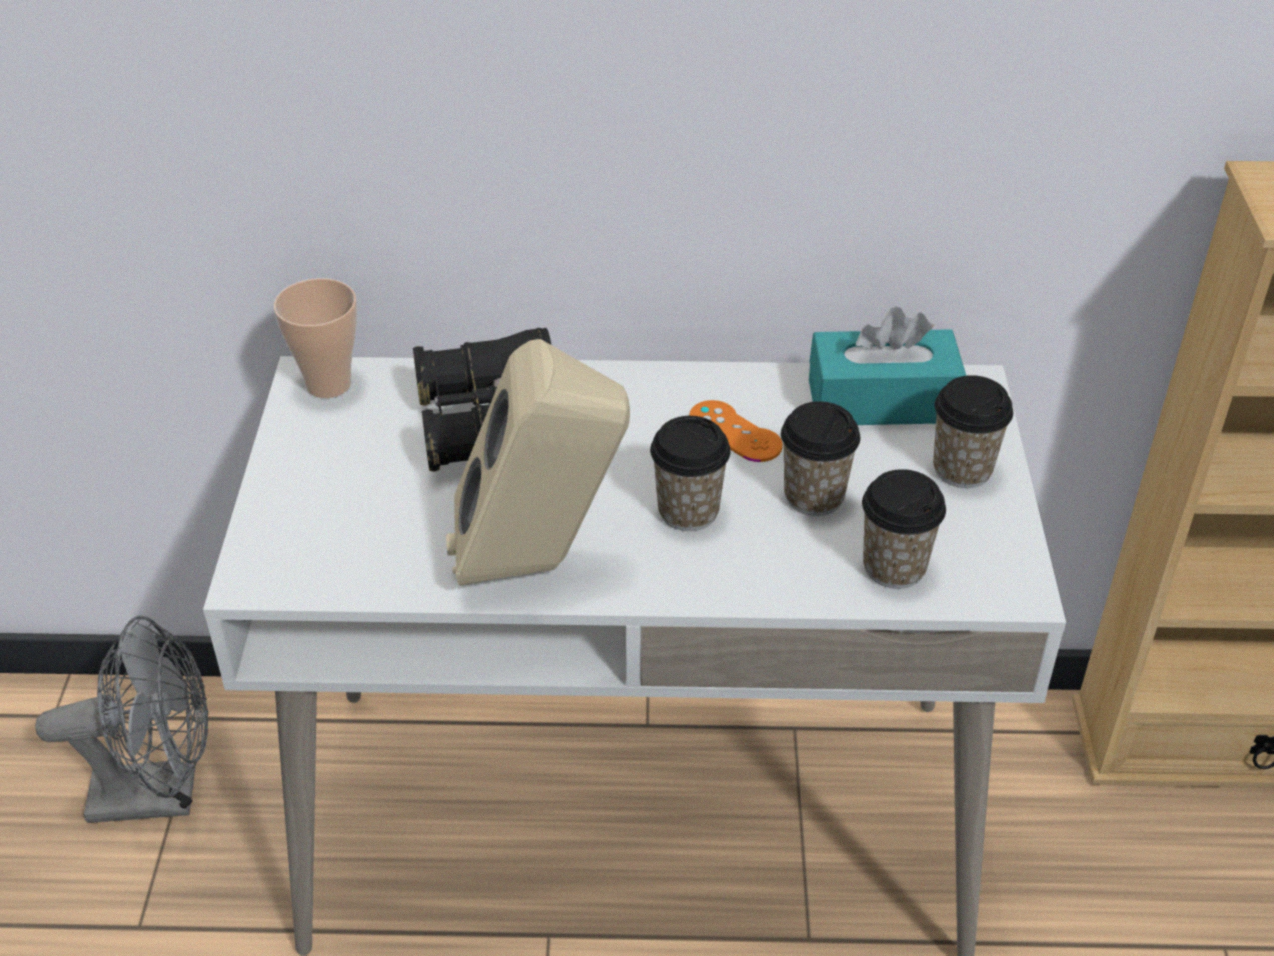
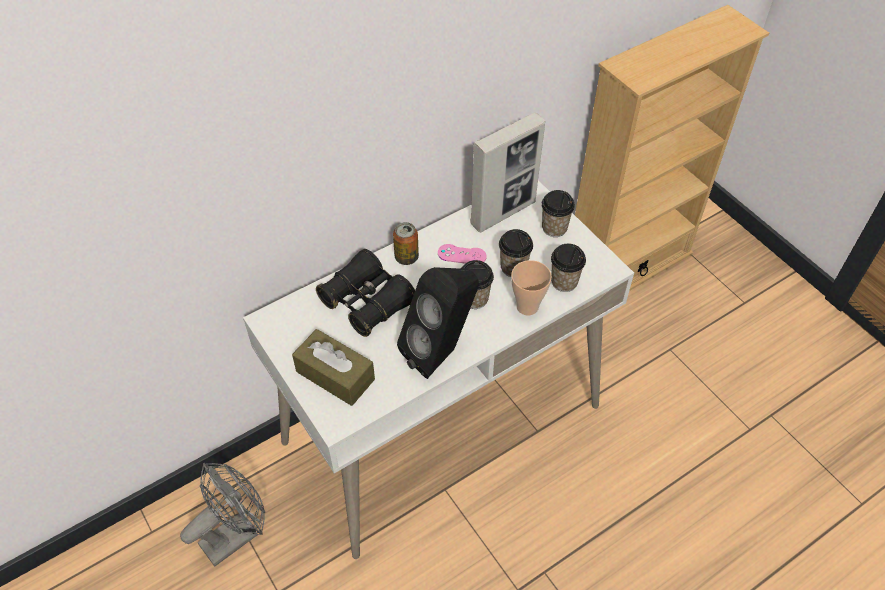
camera: 35 degrees left, 10 degrees up
cup [273,278,357,398] -> cup moved to [511,260,552,316]
beige speaker [446,339,630,586] -> black speaker [397,267,479,379]
orange game controller [689,400,783,462] -> pink game controller [438,244,487,264]
turquoise tissue box [809,307,966,425] -> picture frame [470,112,545,232]
none -> brown tissue box [292,329,375,406]
none -> can [393,222,419,265]

